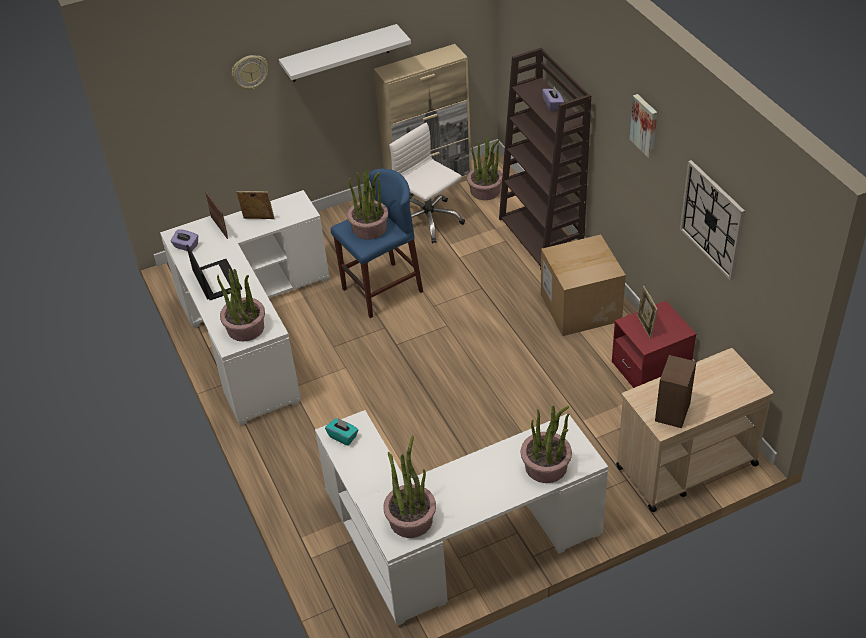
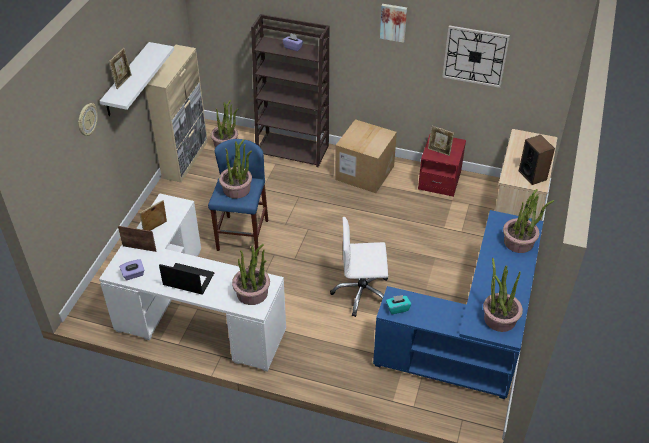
camera: 50 degrees left, 0 degrees up
white desk [315,410,608,626] -> blue desk [373,210,543,399]
white office chair [389,122,465,244] -> white office chair moved to [330,217,388,317]
none -> picture frame [109,48,132,89]

